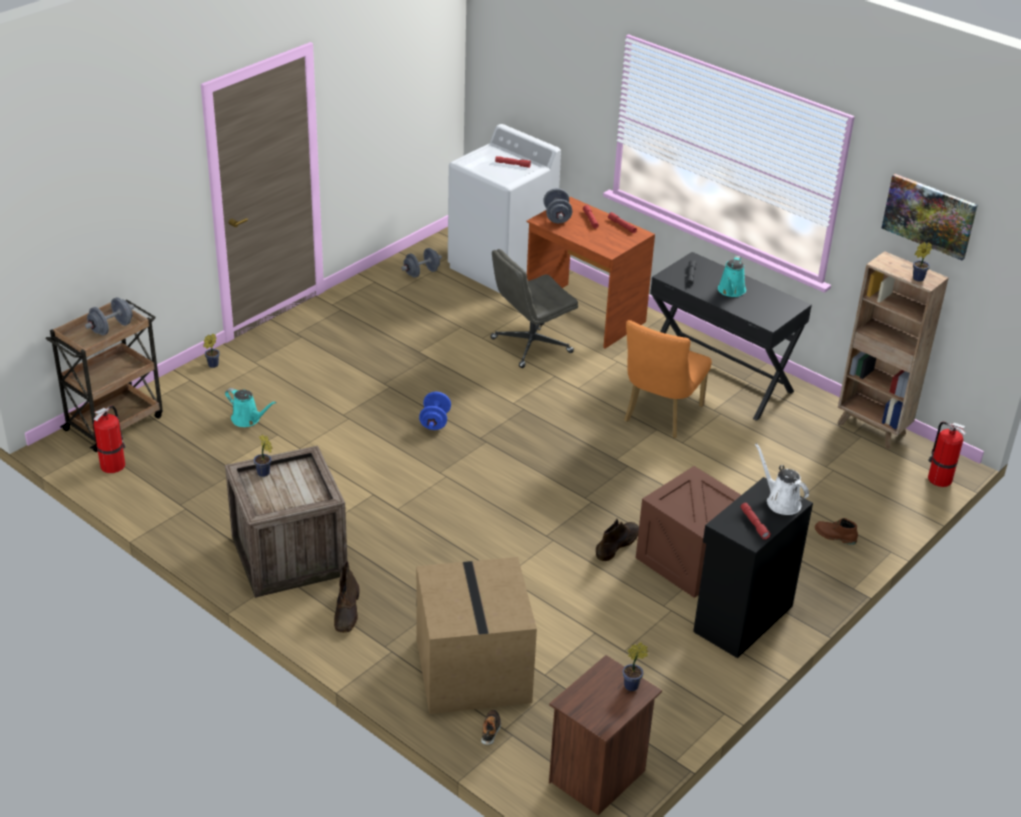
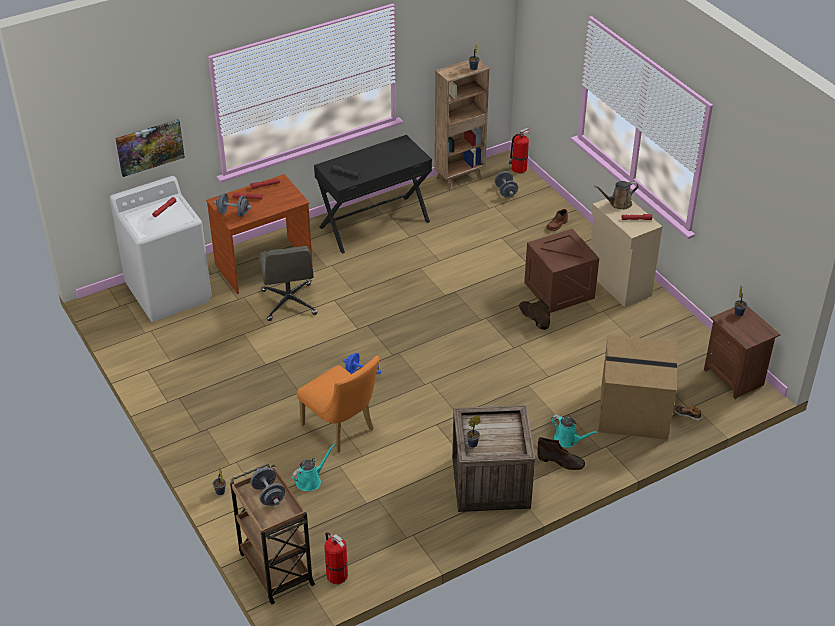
camera: 70 degrees left, 5 degrees up
grey dumbbell [401,248,442,278] -> grey dumbbell moved to [494,171,518,197]
orange chair [624,320,712,438] -> orange chair moved to [297,356,380,452]
black cabinet [693,477,813,658] -> beige cabinet [590,199,662,307]
turquoise watering can [718,256,746,297] -> turquoise watering can moved to [551,414,598,448]
white watering can [755,443,809,515] -> brown watering can [594,181,639,209]
picture [882,174,978,261] -> picture moved to [115,119,185,177]

